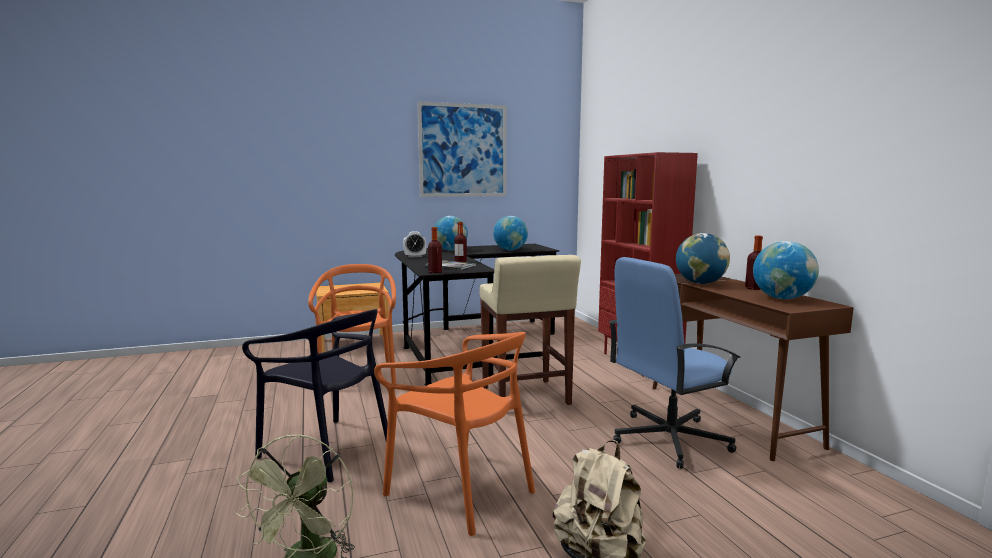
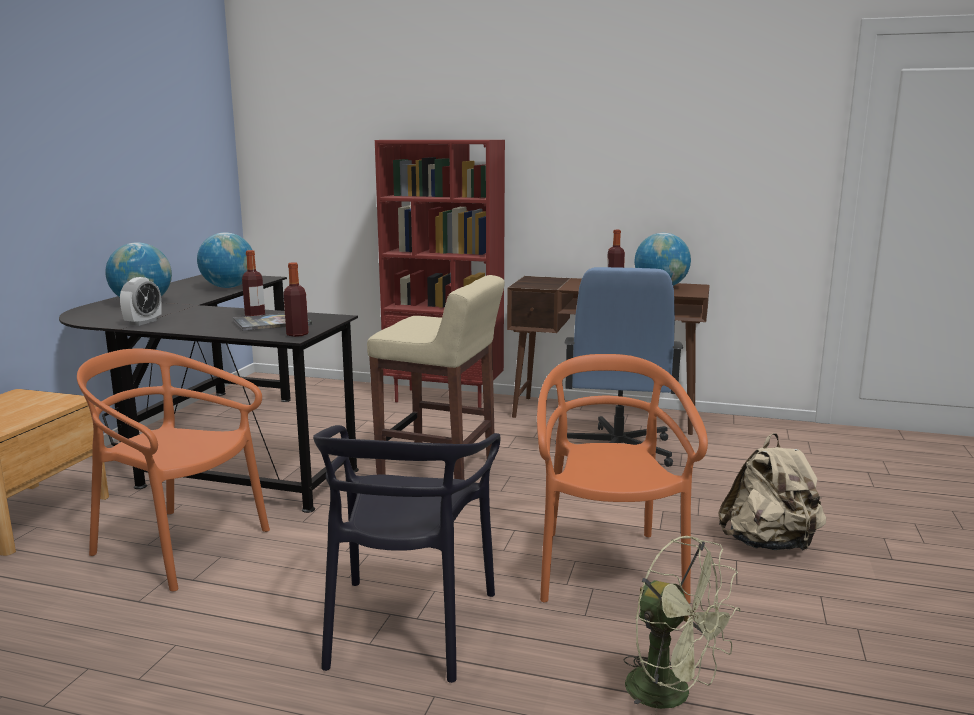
camera: 55 degrees left, 5 degrees up
black chair [242,309,388,482] -> black chair turned 120 degrees clockwise [313,425,501,683]
orange chair [374,332,535,536] -> orange chair turned 75 degrees counterclockwise [537,354,708,604]
picture [418,102,507,197] -> none
globe [676,233,730,284] -> none

